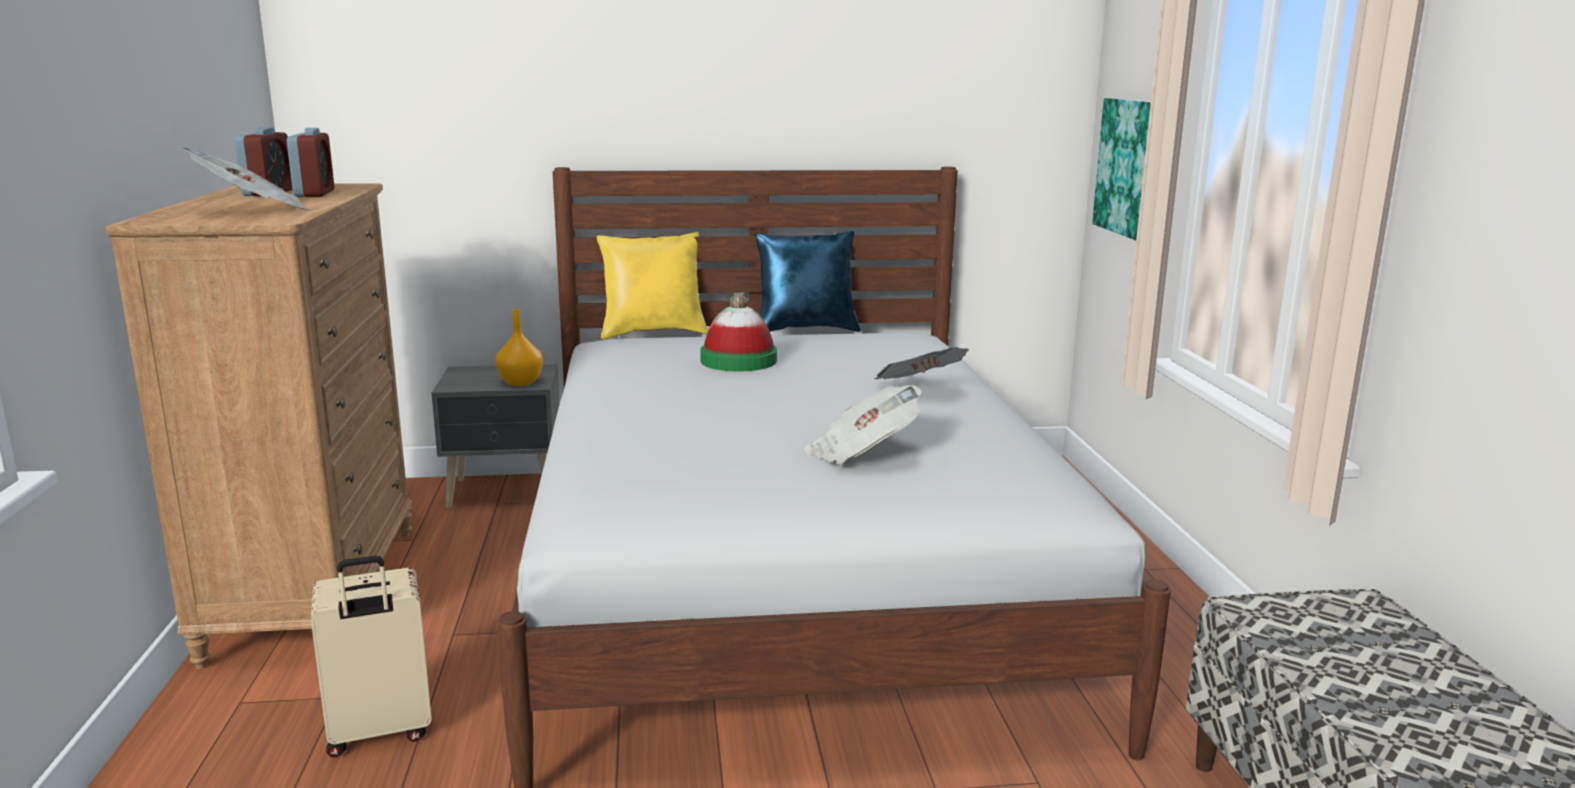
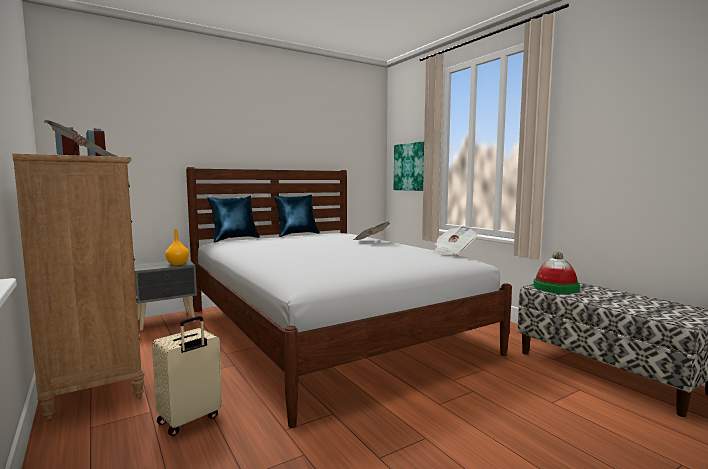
camera: 25 degrees left, 10 degrees down
yellow pillow [597,232,708,339] -> blue pillow [207,196,260,242]
hat [700,294,777,372] -> hat moved to [533,252,580,294]
newspaper [804,385,923,464] -> newspaper moved to [433,226,477,255]

